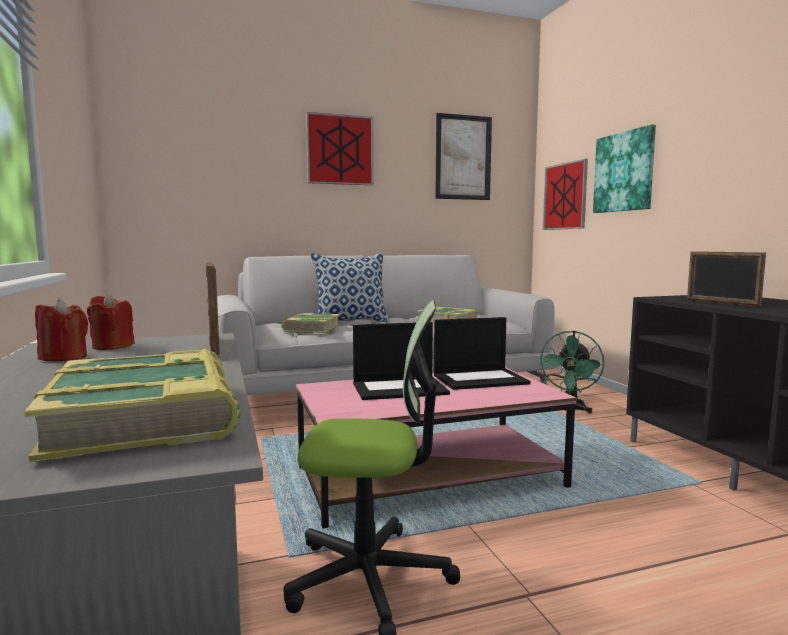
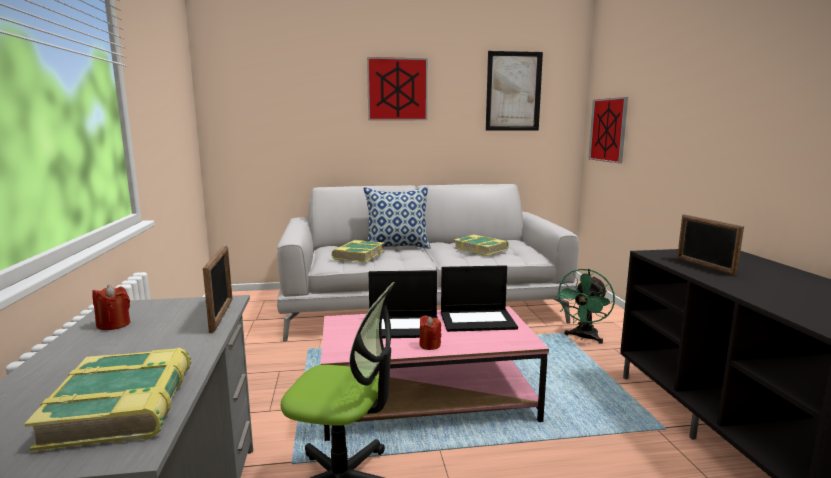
camera: 10 degrees right, 5 degrees up
red candle [87,293,135,350] -> red candle moved to [420,316,441,350]
picture [593,124,656,213] -> none

